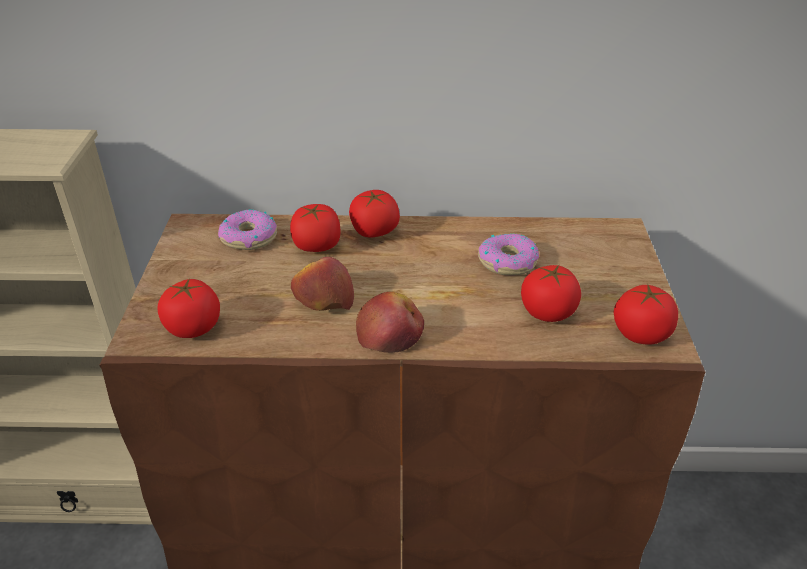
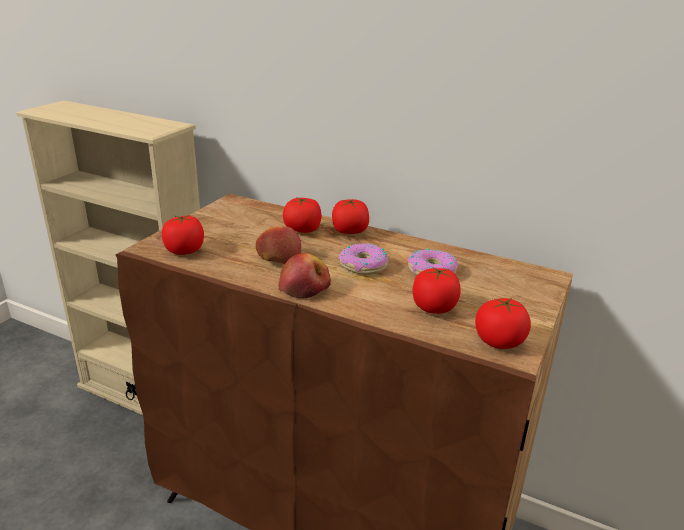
camera: 25 degrees right, 10 degrees down
donut [218,209,277,250] -> donut moved to [338,243,388,275]

